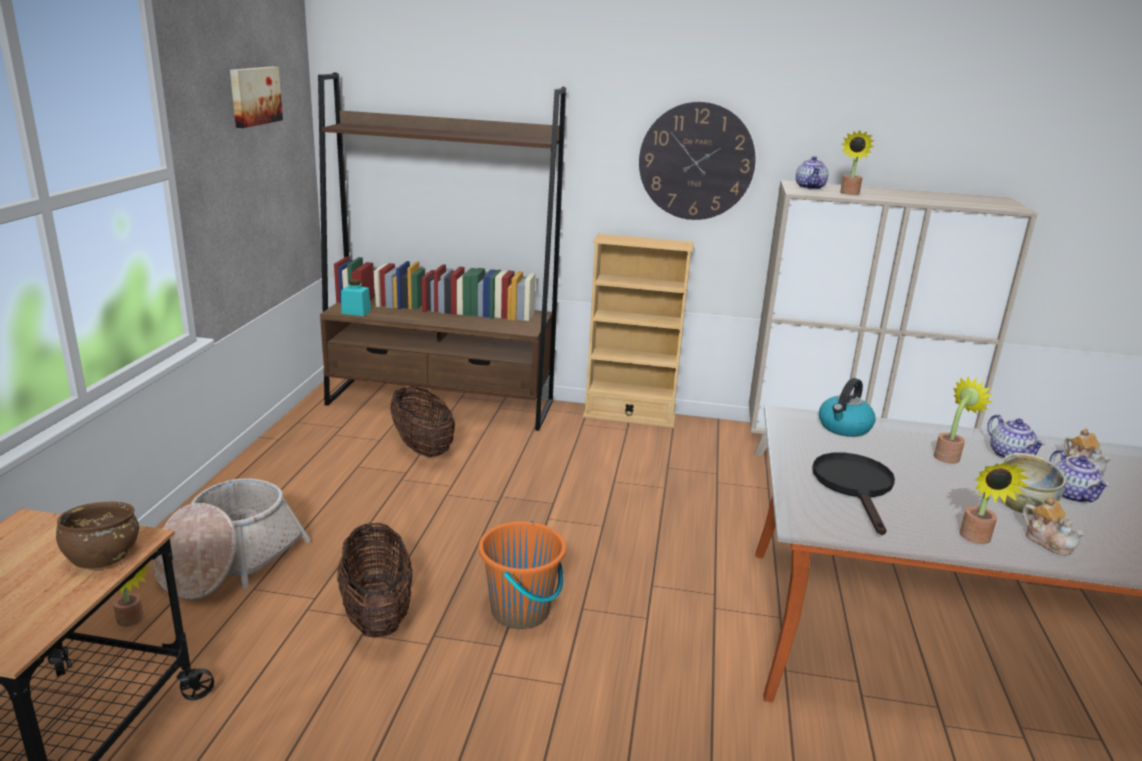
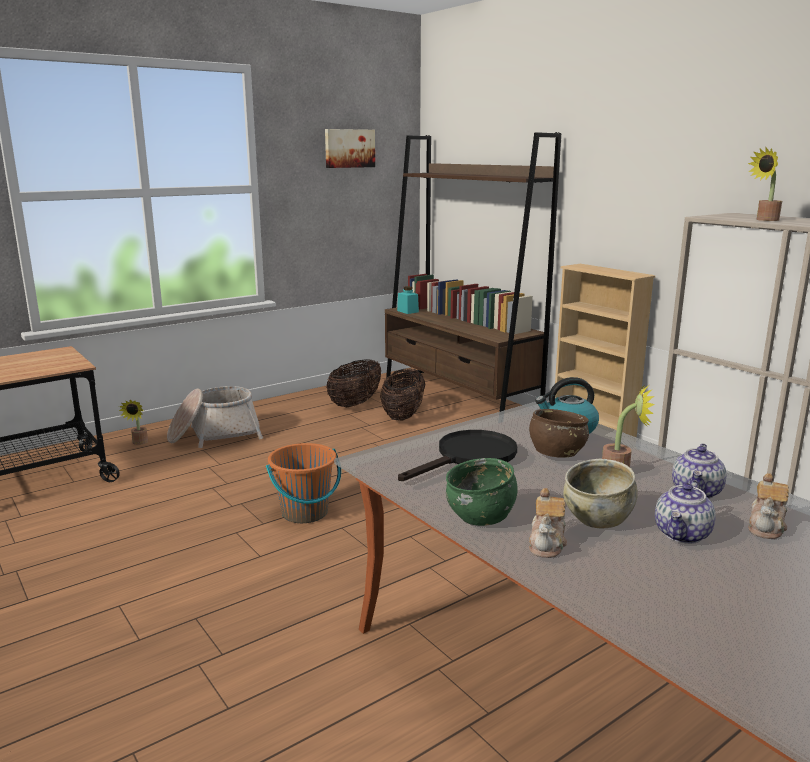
camera: 45 degrees right, 5 degrees down
brown bowl [56,501,139,569] -> brown bowl moved to [529,409,589,458]
basket [337,523,413,637] -> basket moved to [327,359,381,407]
wall clock [639,102,756,220] -> none
teapot [796,156,828,190] -> none
potted plant [960,462,1030,544] -> green bowl [446,458,518,526]

